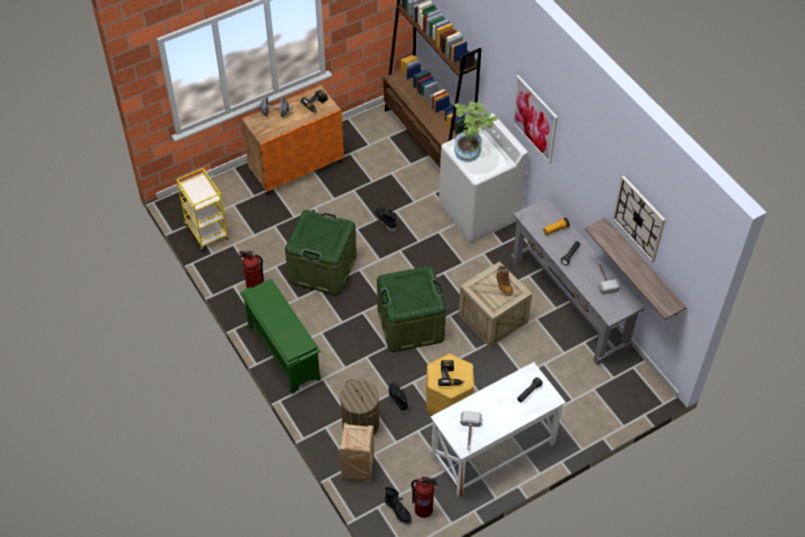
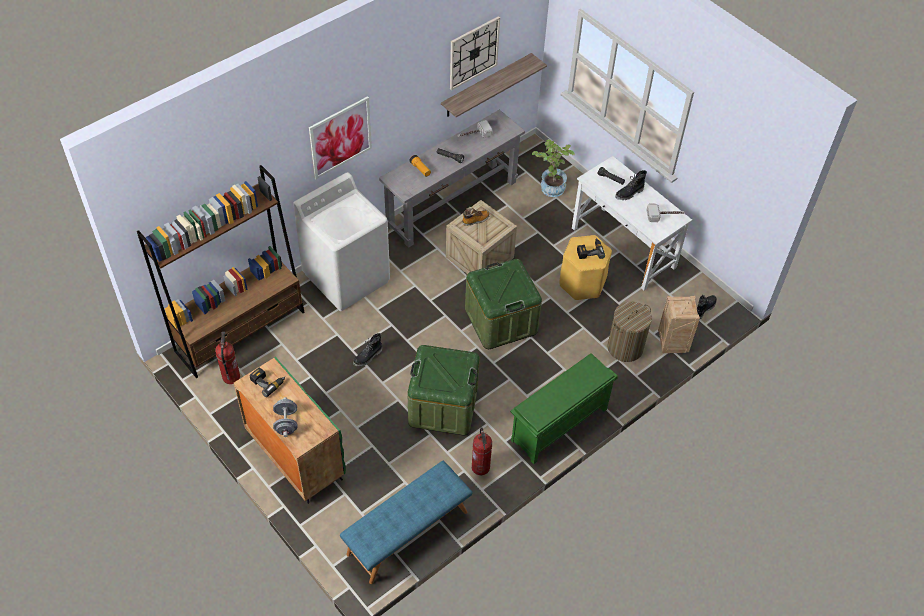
camera: 100 degrees left, 0 degrees up
yellow cart [176,168,229,251] -> blue bench [340,461,473,584]
orange cabinet [242,85,344,196] -> green cabinet [234,357,346,504]
black boot [389,383,408,414] -> black boot moved to [615,170,647,200]
fire extinguisher [411,477,438,518] -> fire extinguisher moved to [215,332,240,384]
potted plant [454,101,498,162] -> potted plant moved to [532,139,575,197]

